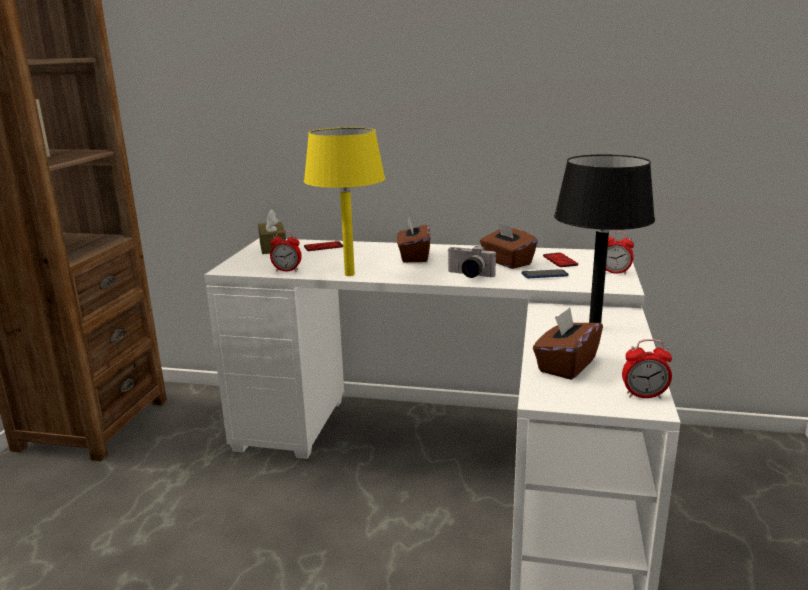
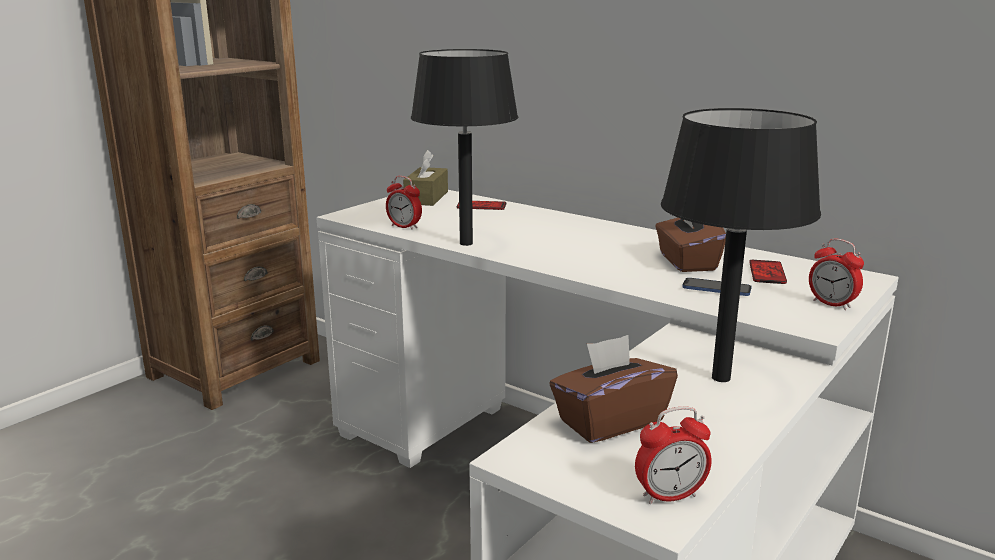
camera: 25 degrees right, 0 degrees up
yellow table lamp [304,127,385,276] -> black table lamp [411,49,518,246]
brown tissue box [397,217,430,262] -> none
camera [447,246,496,278] -> none
alarm clock [622,339,672,398] -> alarm clock turned 45 degrees counterclockwise [635,406,712,504]

